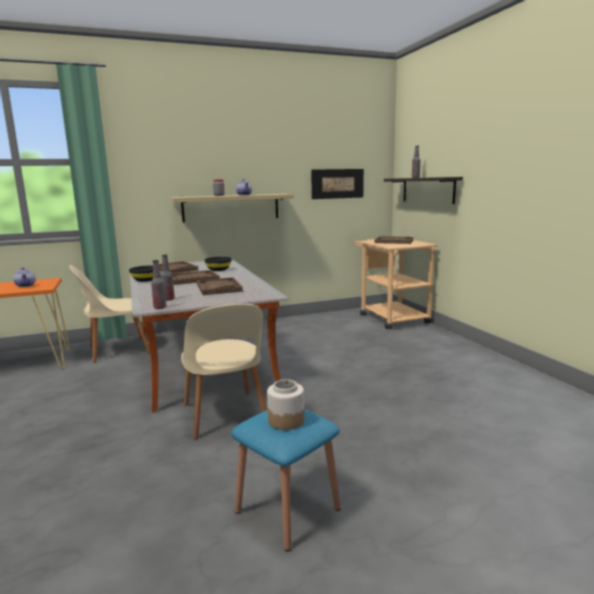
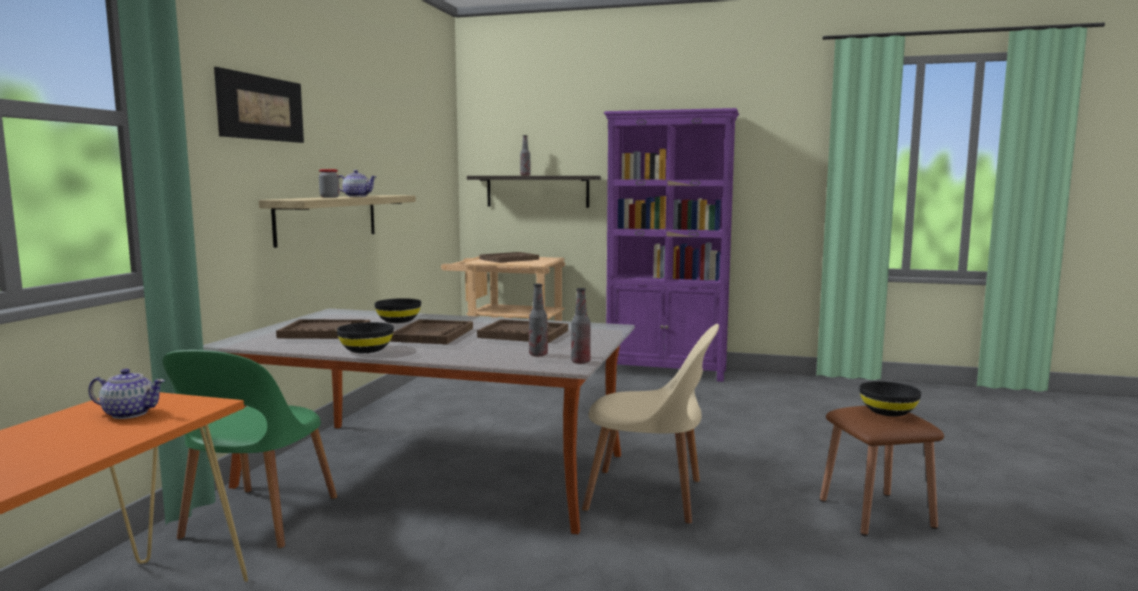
camera: 55 degrees left, 5 degrees down
beige chair [69,265,150,363] -> green chair [163,350,337,548]
blue stool [231,409,341,551] -> brown stool [820,406,944,536]
jar [267,379,304,430] -> black bowl [859,381,921,416]
picture [311,169,364,199] -> picture moved to [214,67,304,143]
none -> purple bookcase [604,108,739,382]

